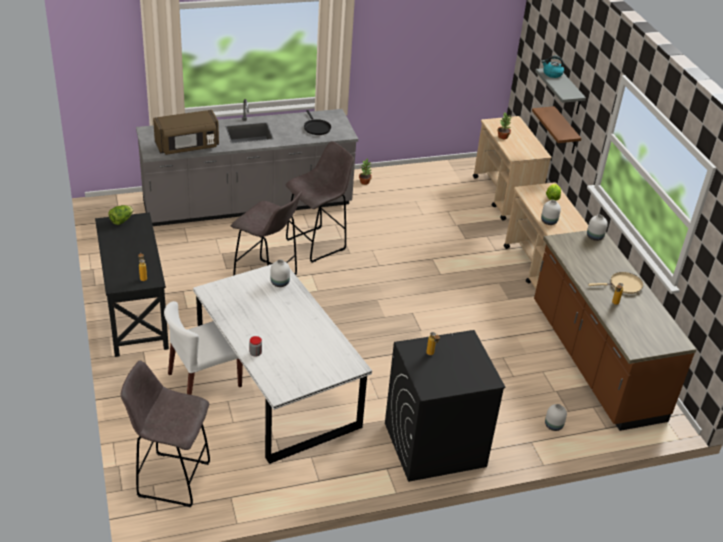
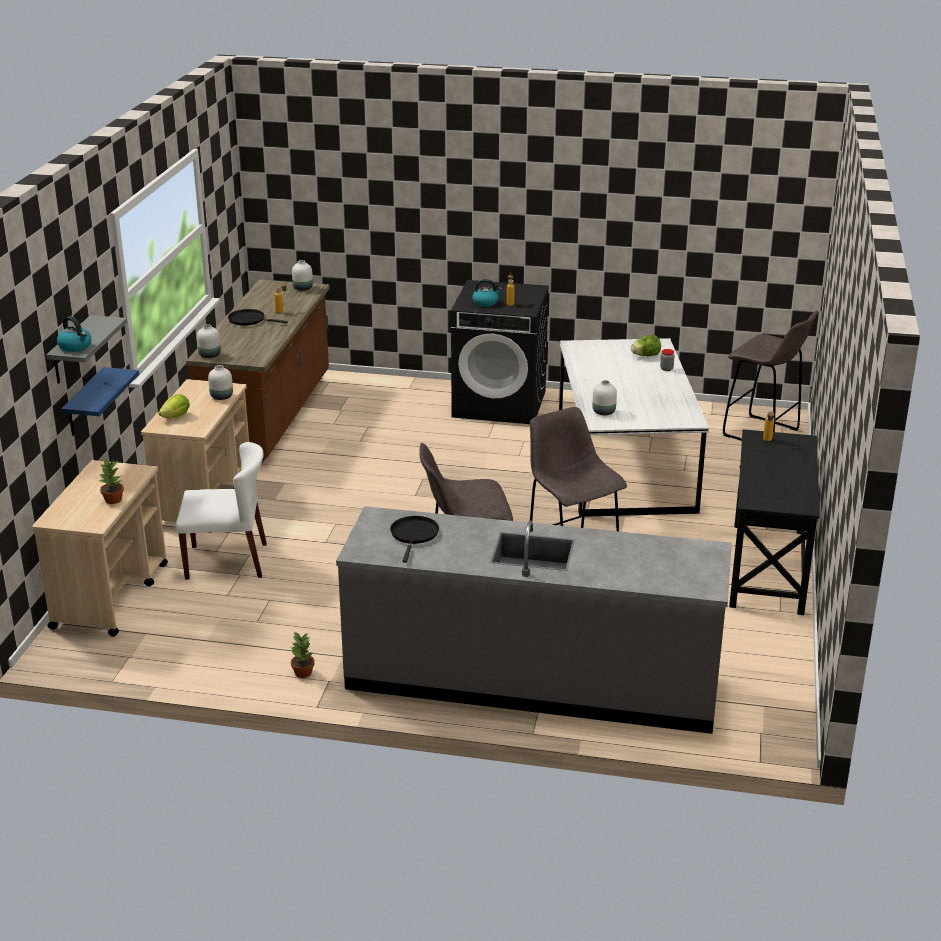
camera: 150 degrees left, 10 degrees down
lettuce [108,205,133,225] -> lettuce moved to [631,335,661,356]
brown microwave [153,110,219,155] -> none
white chair [164,301,243,395] -> white chair moved to [176,442,267,580]
brown shelf [532,106,581,154] -> blue shelf [61,367,139,436]
white vase [545,404,567,431] -> white vase moved to [292,260,313,291]
beige frying pan [588,272,643,294] -> black frying pan [228,309,288,326]
none -> kettle [472,279,503,307]

